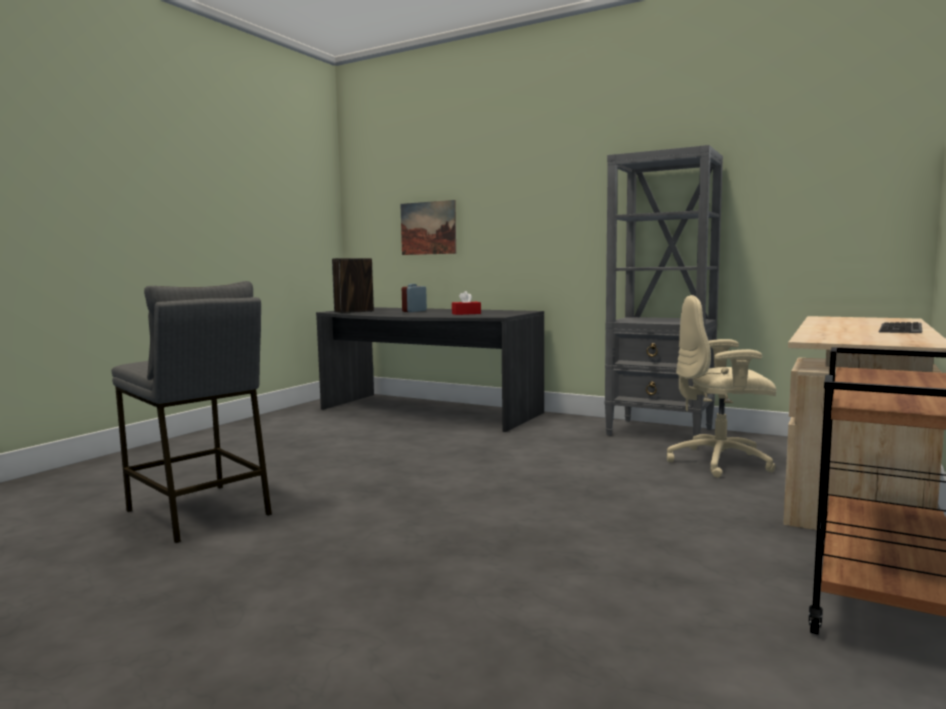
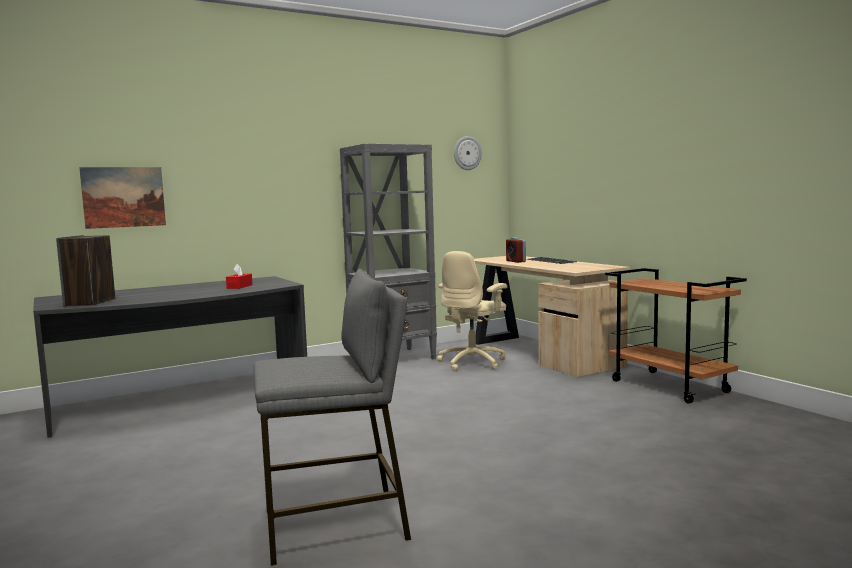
camera: 60 degrees left, 0 degrees up
alarm clock [402,284,427,312] -> alarm clock moved to [506,237,526,263]
none -> wall clock [454,136,482,170]

